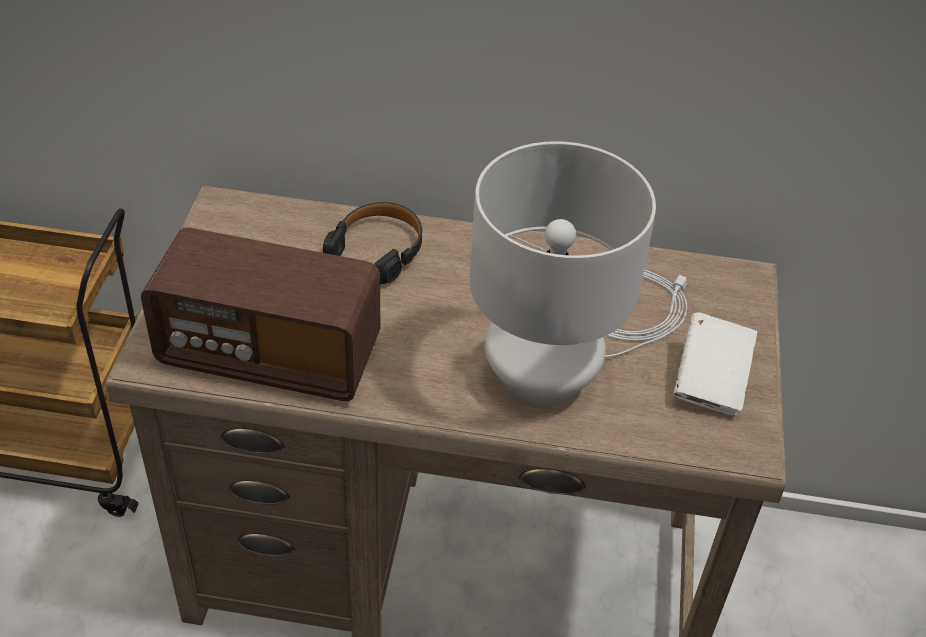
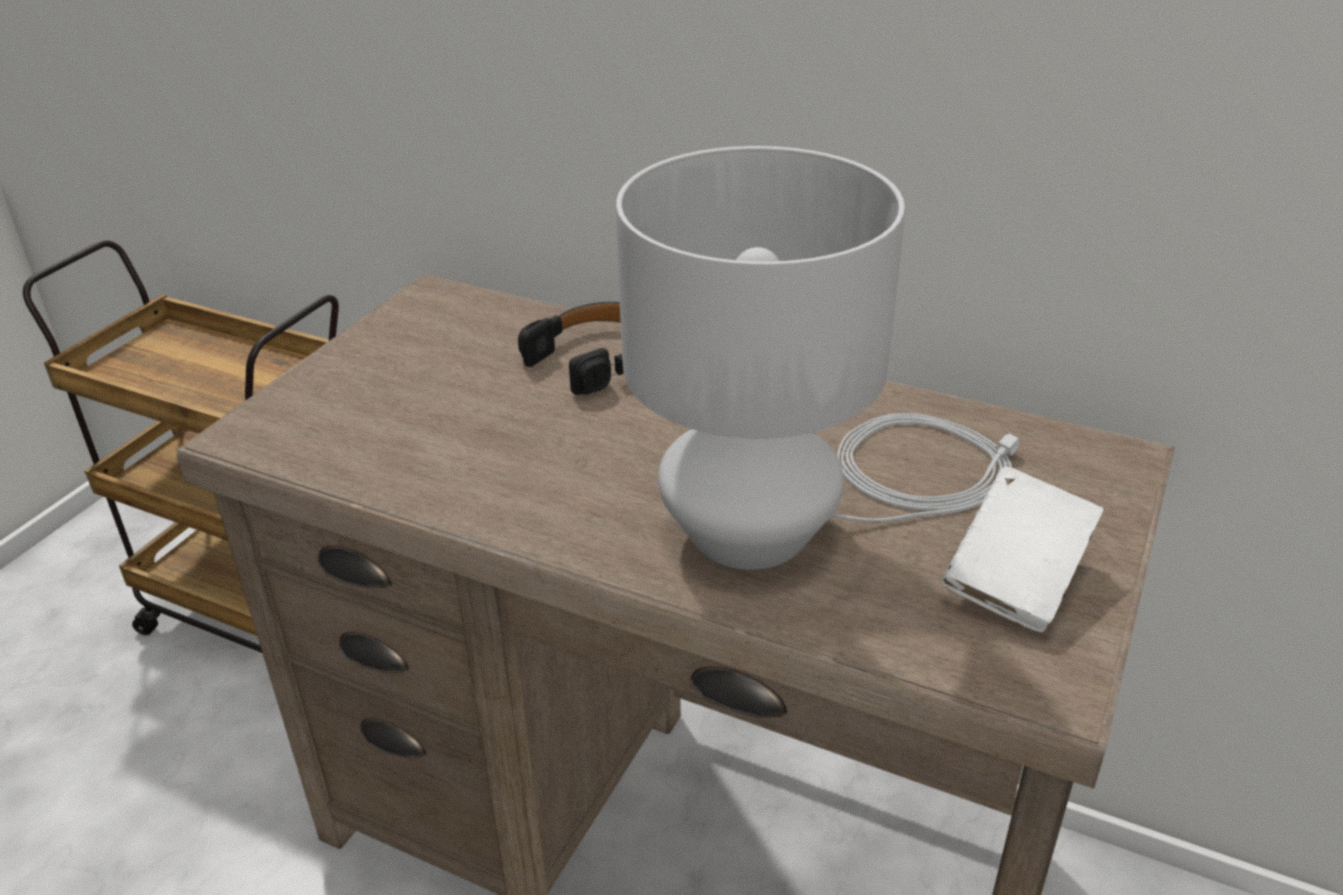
camera: 20 degrees right, 10 degrees down
radio [141,228,380,401] -> none

